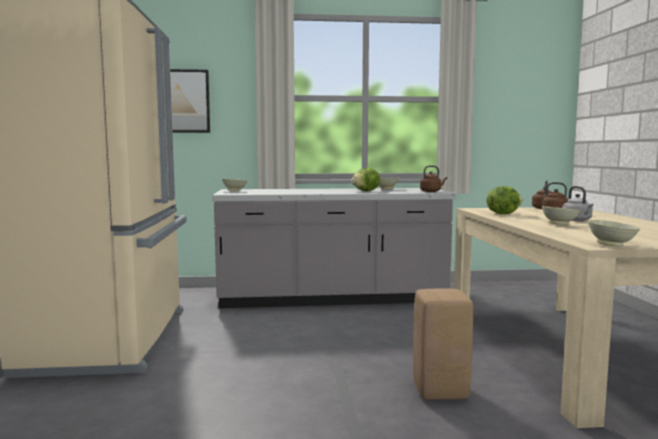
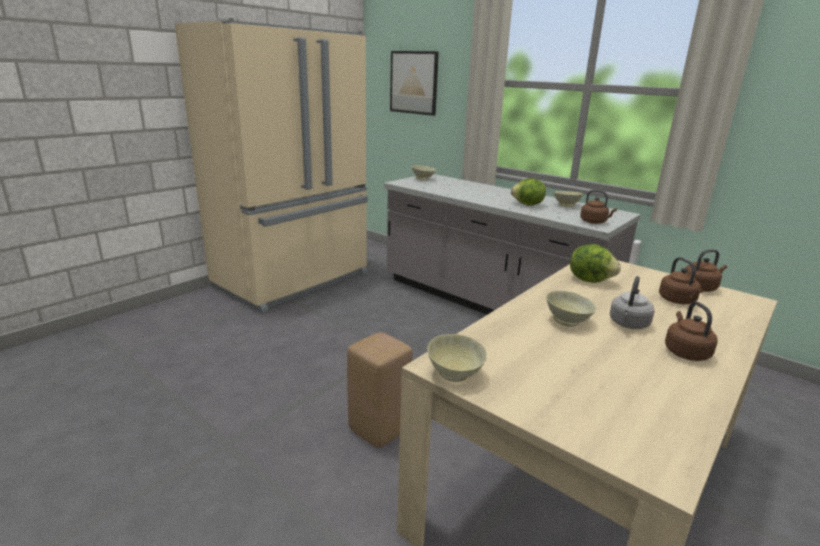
camera: 45 degrees right, 15 degrees up
none -> brown kettle [665,302,718,361]

